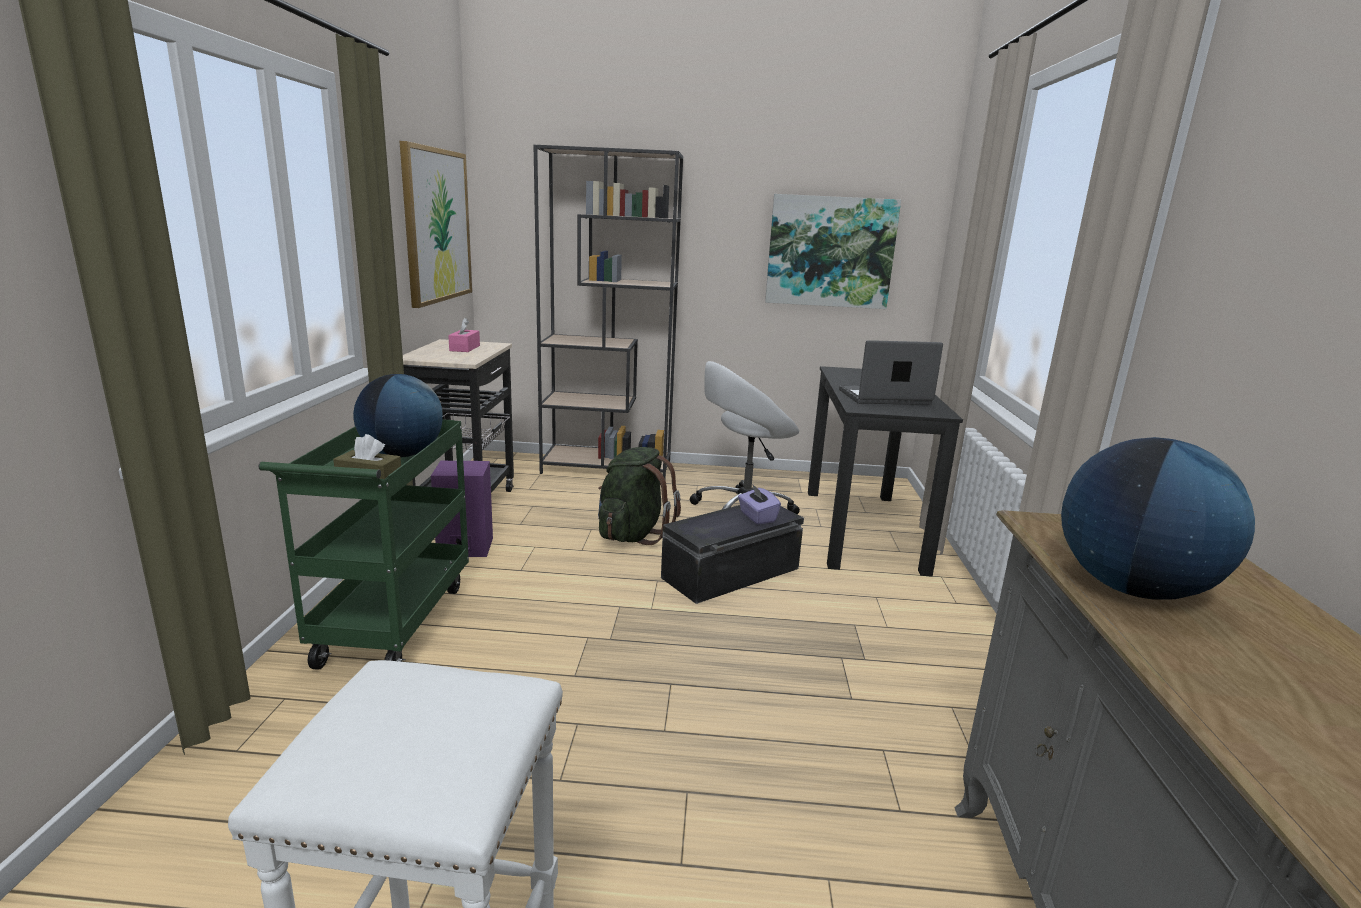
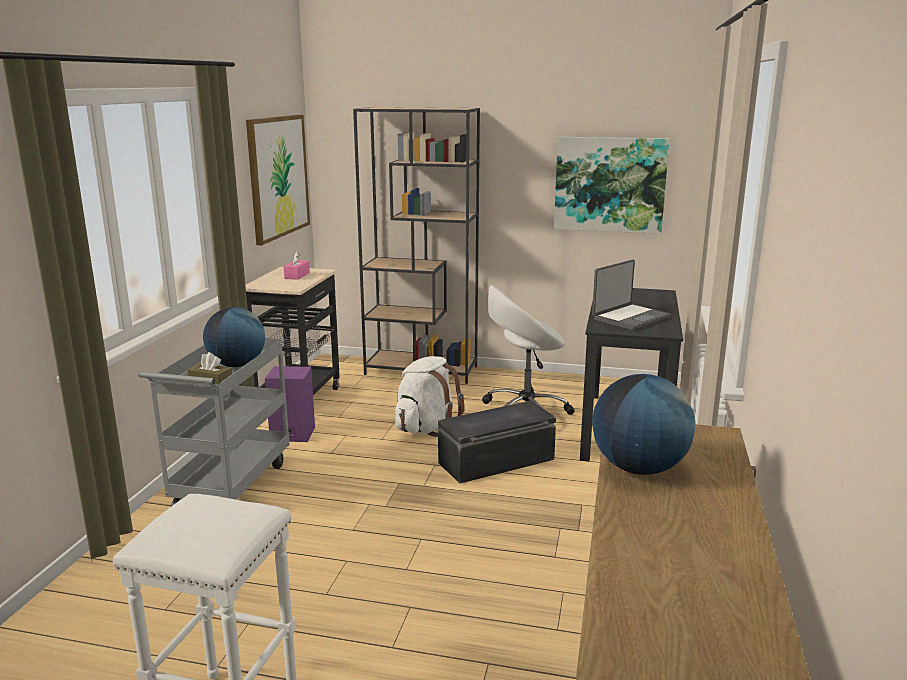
camera: 10 degrees right, 0 degrees up
green cart [259,419,469,670] -> grey cart [139,338,290,506]
green backpack [598,447,681,545] -> white backpack [395,356,465,437]
purple tissue box [738,484,781,524] -> none
laptop [839,340,943,405] -> laptop turned 135 degrees clockwise [592,259,671,330]

